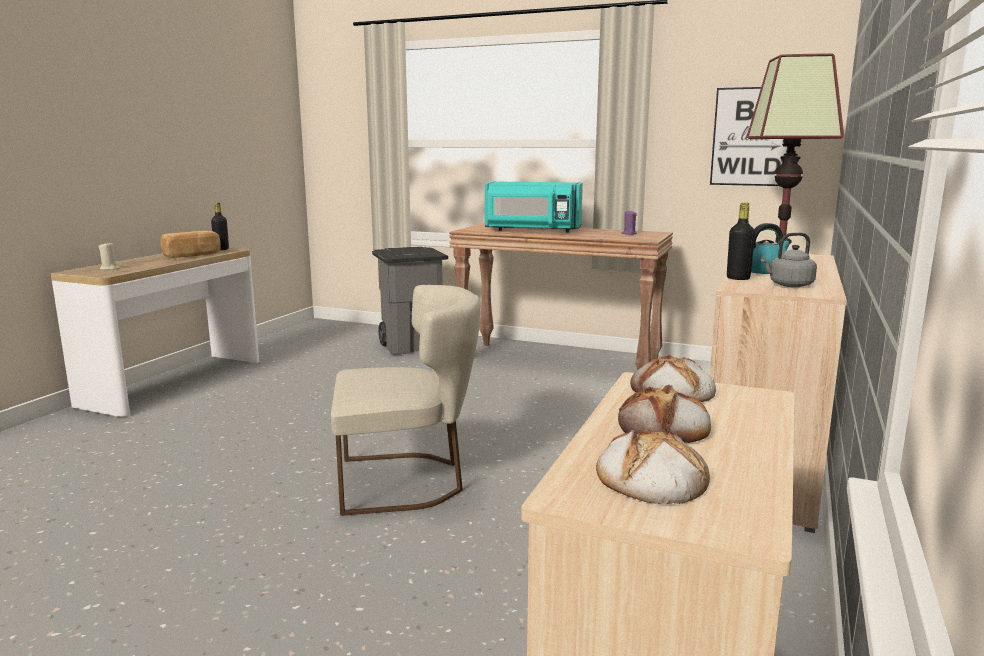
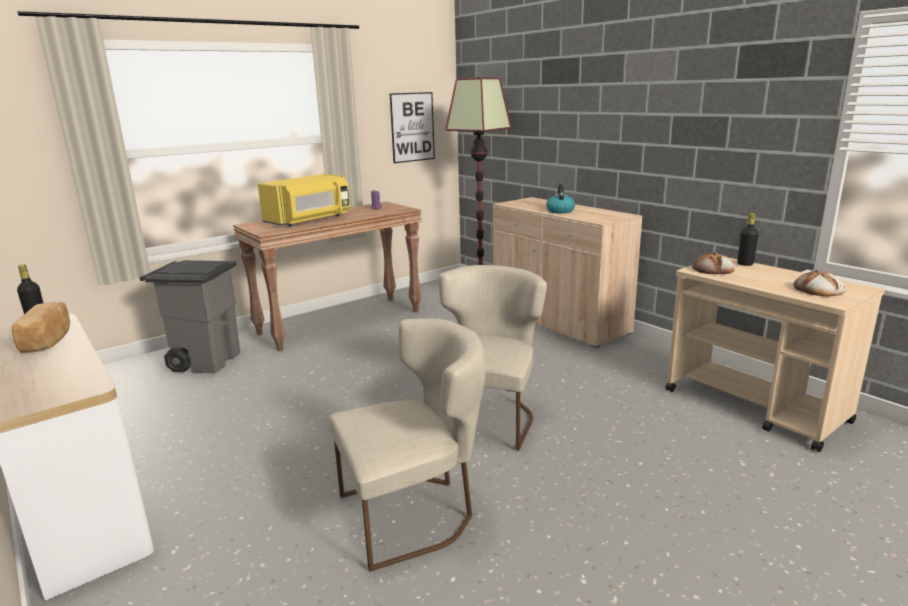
camera: 60 degrees left, 5 degrees up
beige candle [98,243,120,270] -> none
turquoise microwave [485,182,583,232] -> yellow microwave [258,174,350,226]
bread [618,385,711,443] -> none
black bottle [727,202,755,280] -> black bottle moved to [738,213,759,266]
grey kettle [761,232,817,287] -> none
none -> beige chair [329,318,486,572]

